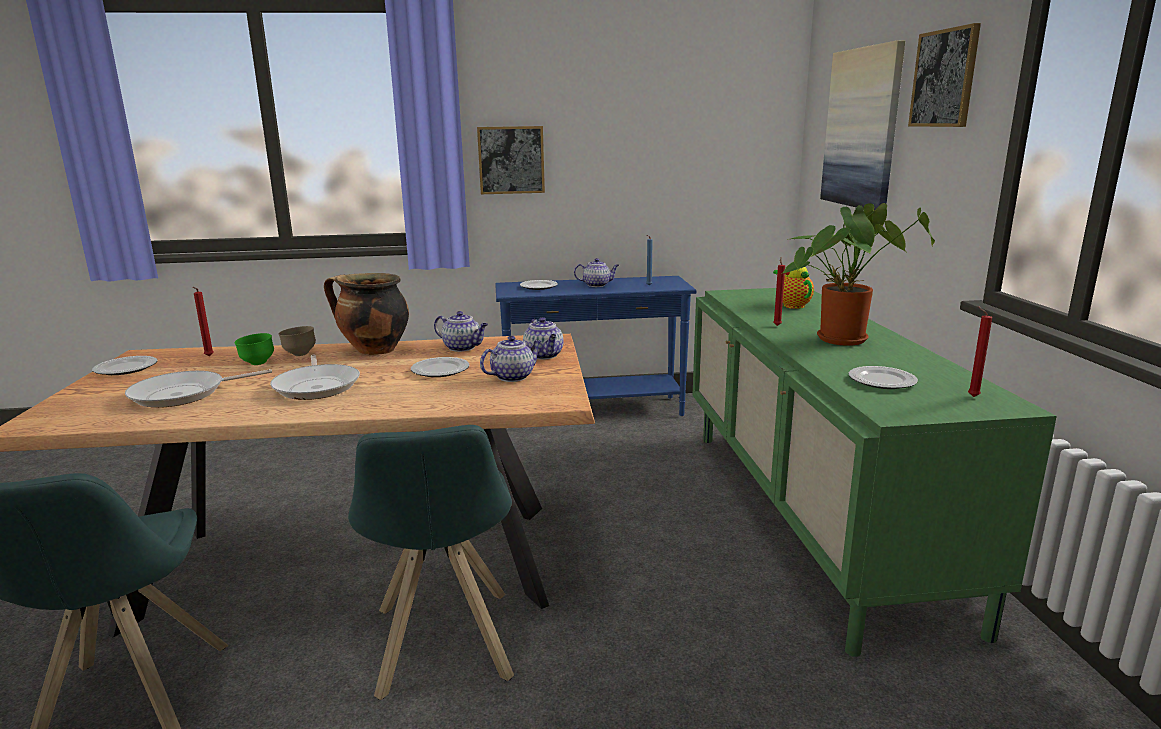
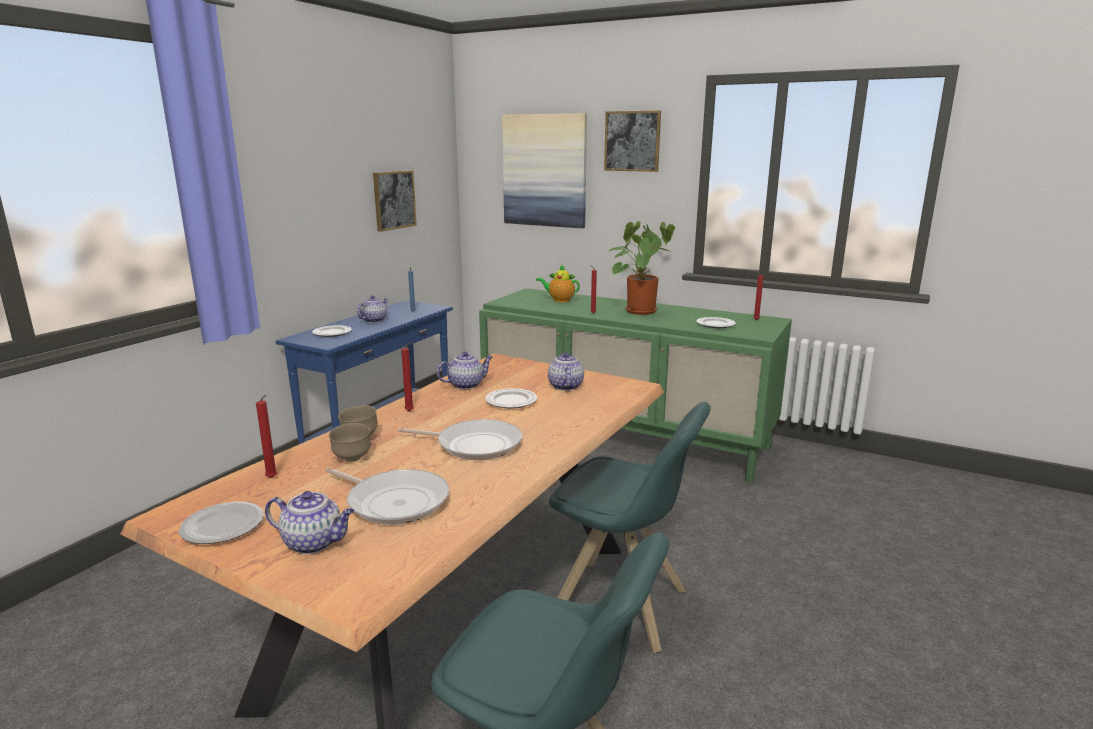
camera: 55 degrees left, 0 degrees up
frying pan [125,369,272,408] -> frying pan turned 60 degrees counterclockwise [325,468,449,525]
green bowl [234,333,274,365] -> brown bowl [329,423,371,462]
cooking pot [324,273,409,355] -> red candle [401,342,414,412]
picture [477,126,545,194] -> picture moved to [373,170,417,232]
teapot [523,317,564,360] -> teapot moved to [265,491,354,554]

